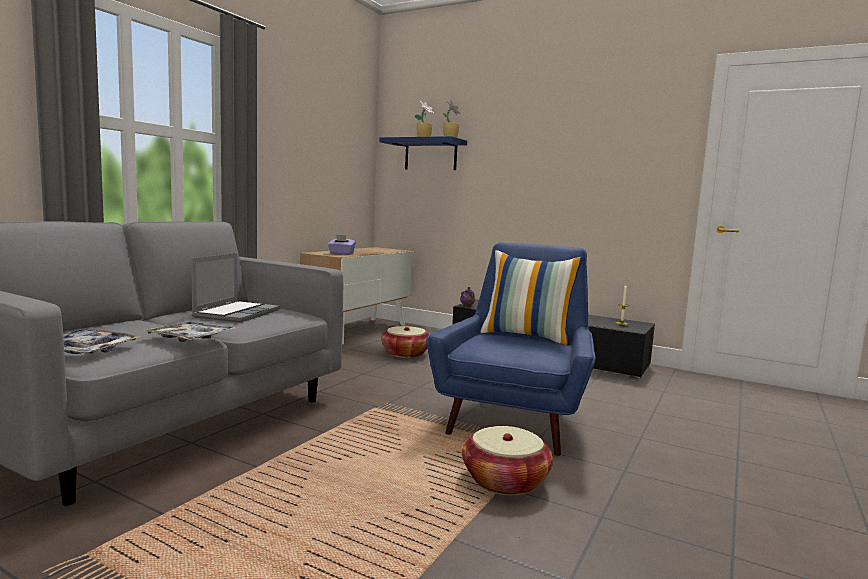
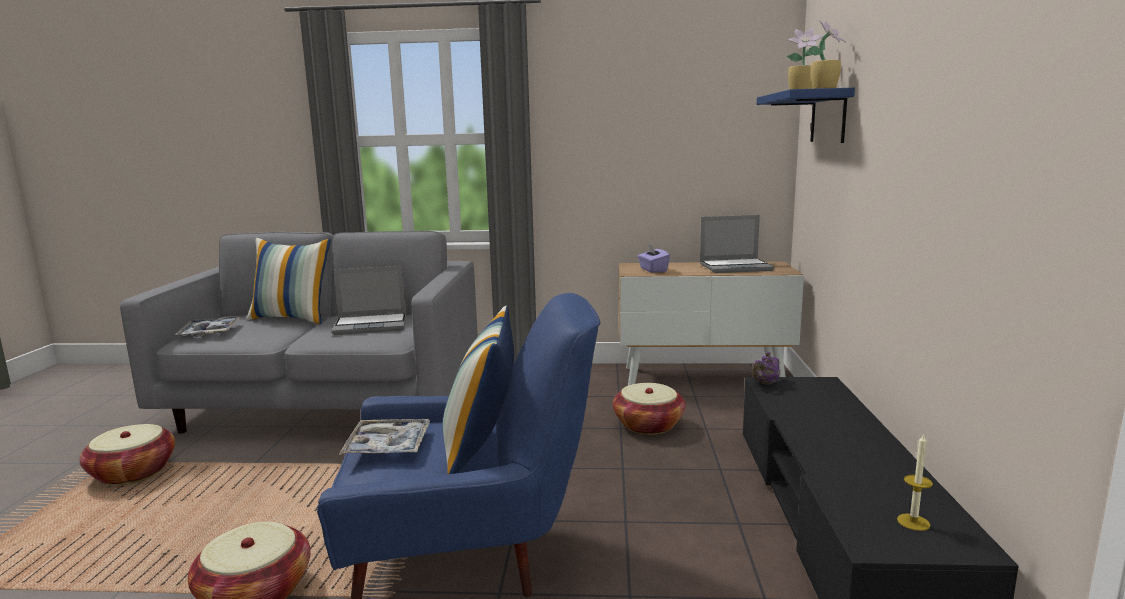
camera: 65 degrees right, 5 degrees up
tray [143,321,238,342] -> tray moved to [339,419,430,455]
none -> basket [80,424,175,485]
none -> pillow [247,238,331,324]
none -> laptop [700,215,775,273]

